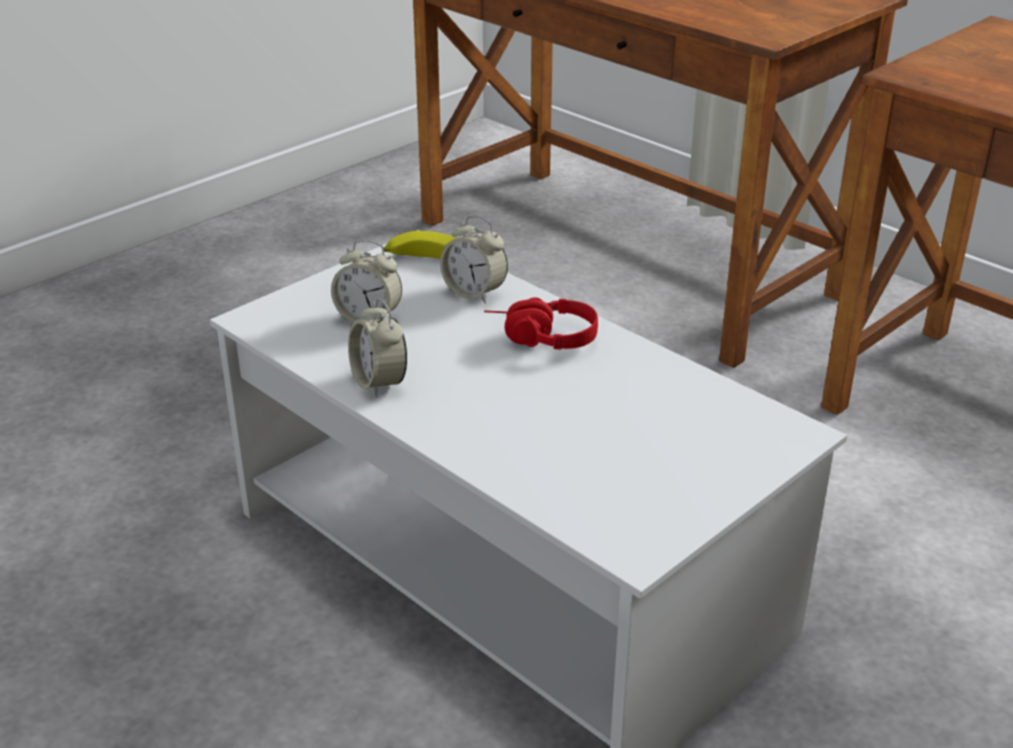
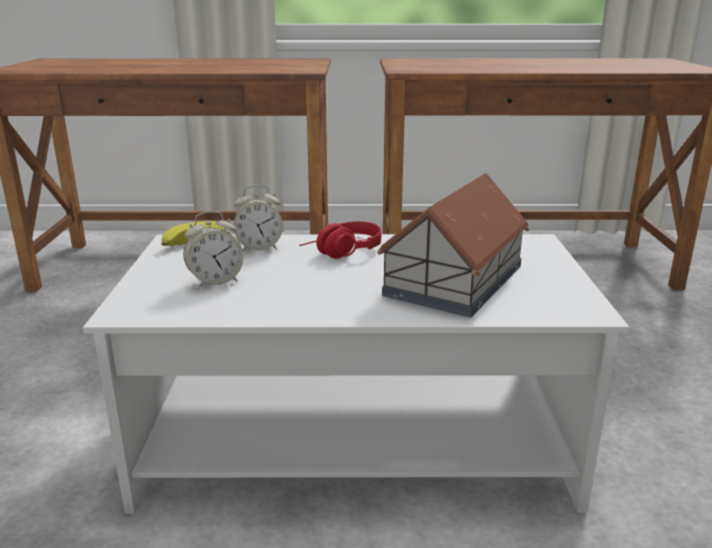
camera: 45 degrees left, 10 degrees down
alarm clock [348,298,407,398] -> none
none -> toy house [377,173,529,317]

